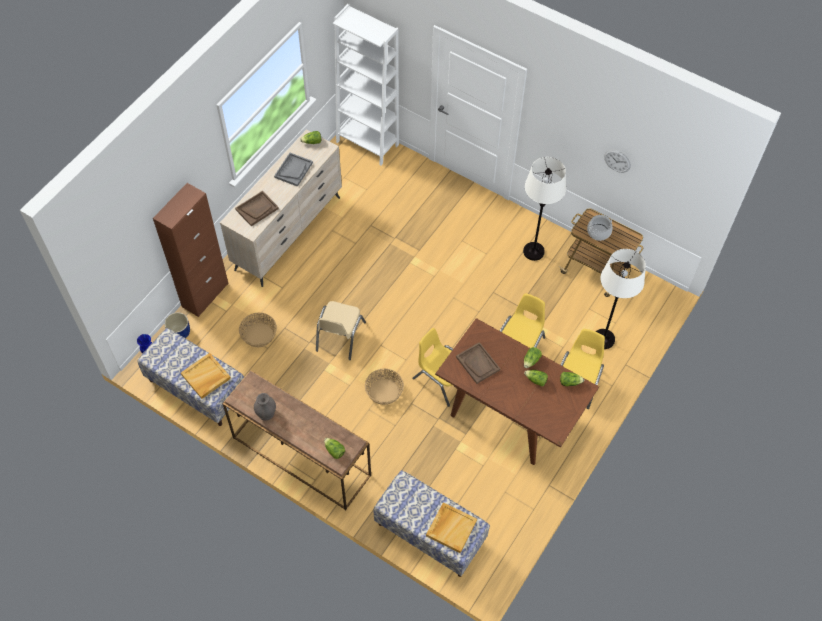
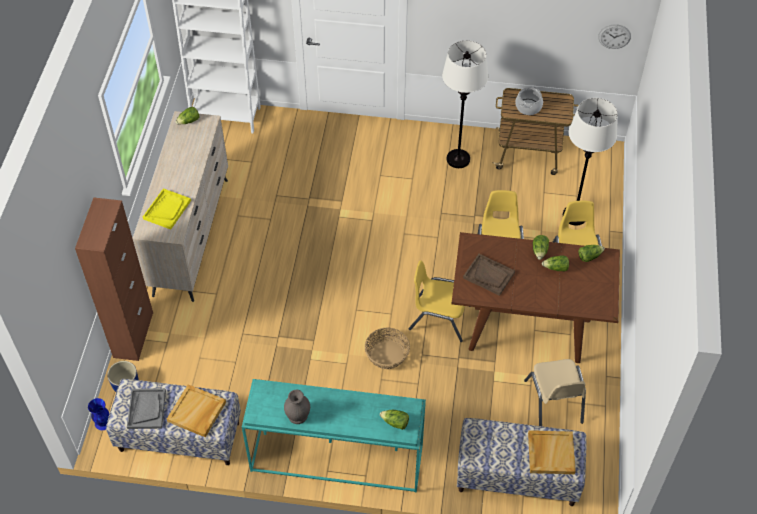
camera: 25 degrees left, 5 degrees down
brown console table [222,370,371,510] -> turquoise console table [242,379,426,493]
brown tray [235,191,279,226] -> yellow tray [143,188,191,230]
basket [239,313,277,347] -> none
grey tray [274,153,313,187] -> grey tray moved to [127,388,166,429]
beige chair [316,301,366,360] -> beige chair moved to [524,359,586,426]
wall clock [604,150,631,173] -> wall clock moved to [598,25,631,49]

